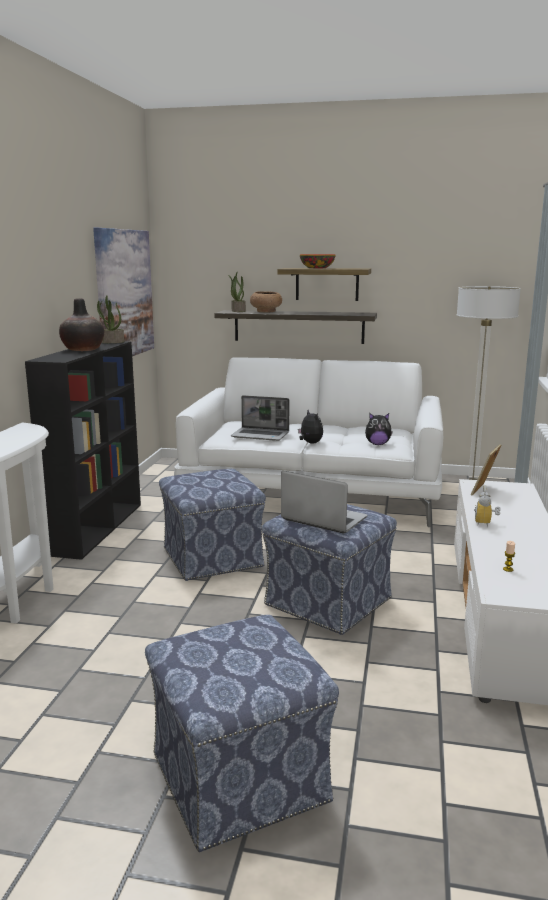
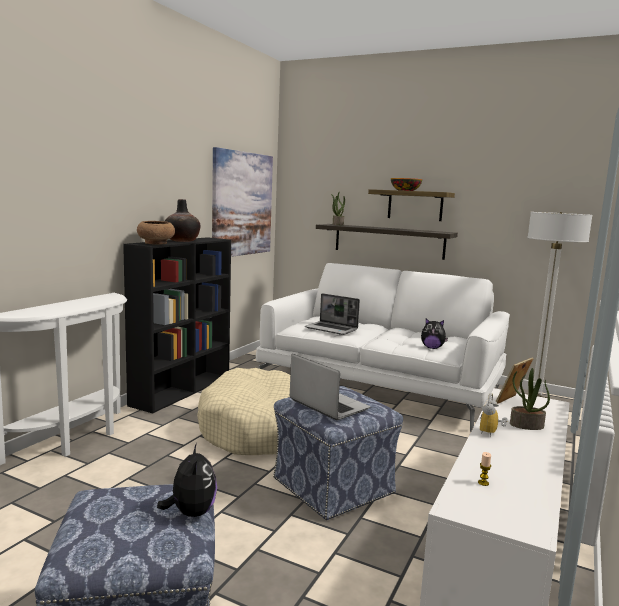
camera: 15 degrees right, 5 degrees down
potted plant [97,295,124,343] -> potted plant moved to [510,368,550,430]
ottoman [159,469,266,581] -> beige dog bed [197,368,290,455]
brown bowl [250,291,282,312] -> brown bowl moved to [137,221,175,245]
plush toy [298,410,323,444] -> plush toy moved to [157,443,217,517]

